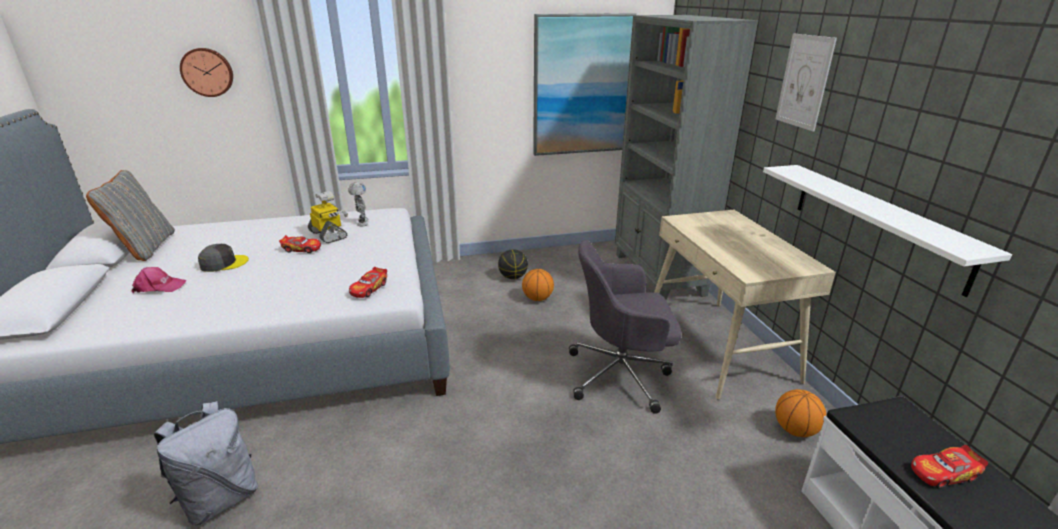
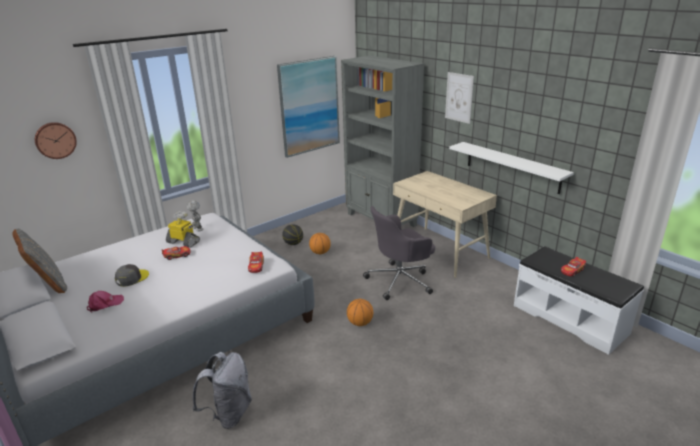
camera: 25 degrees left, 0 degrees up
basketball [775,389,826,437] -> basketball moved to [347,299,373,326]

